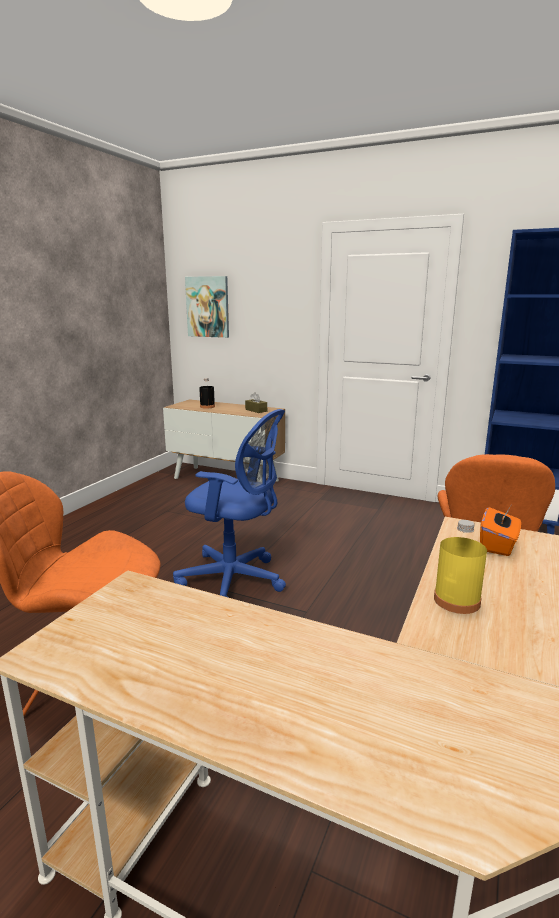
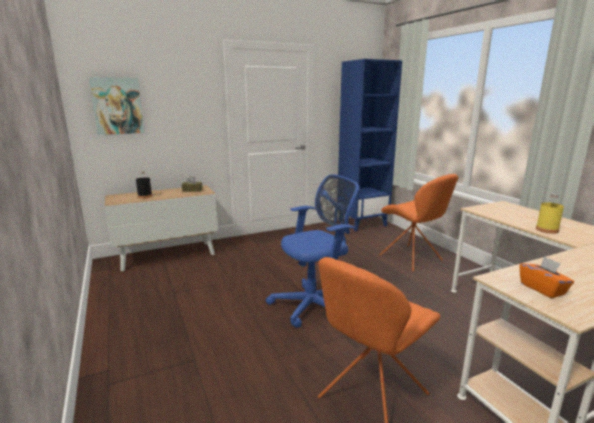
camera: 50 degrees left, 0 degrees up
orange tissue box [480,507,521,556] -> orange tissue box moved to [519,256,574,298]

